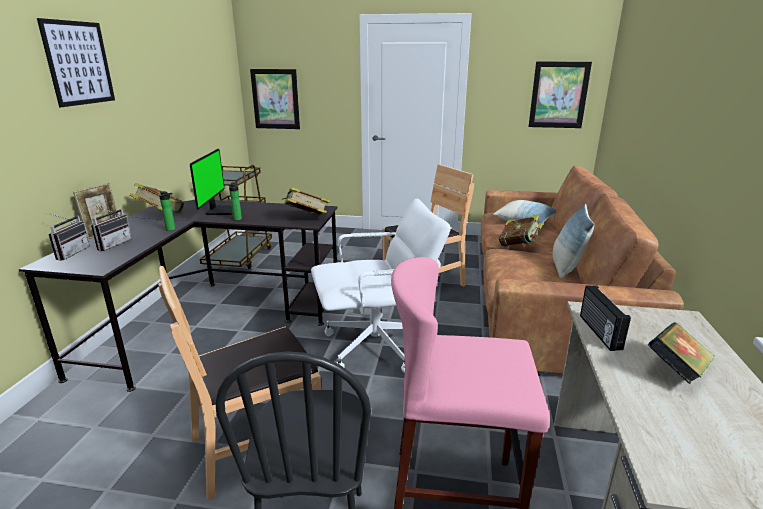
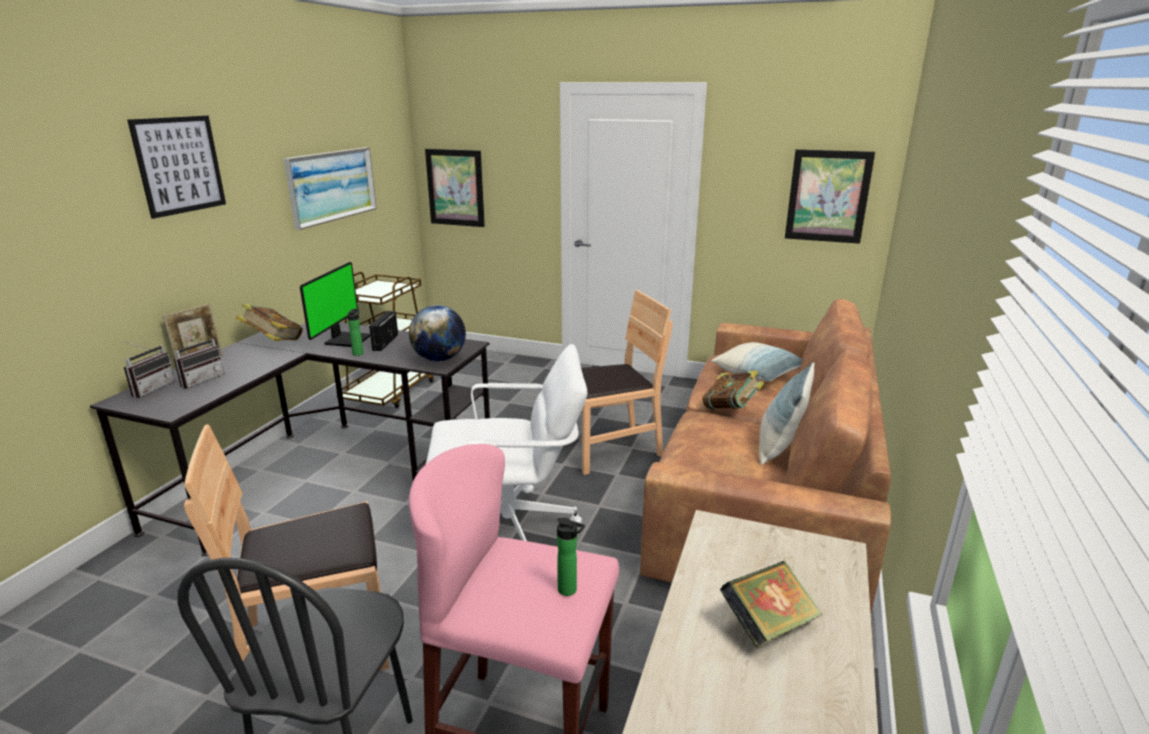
camera: 10 degrees right, 0 degrees up
bottle [159,191,175,231] -> bottle moved to [557,517,585,596]
book [281,187,330,215] -> globe [409,305,466,361]
radio [580,285,631,351] -> radio moved to [369,311,398,351]
none -> picture [284,147,377,230]

